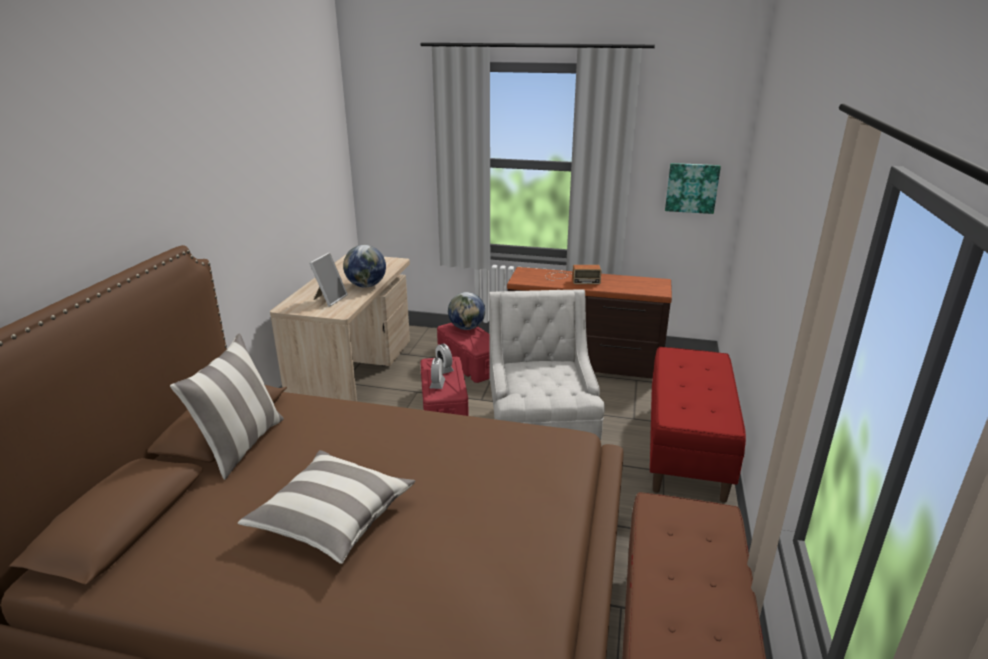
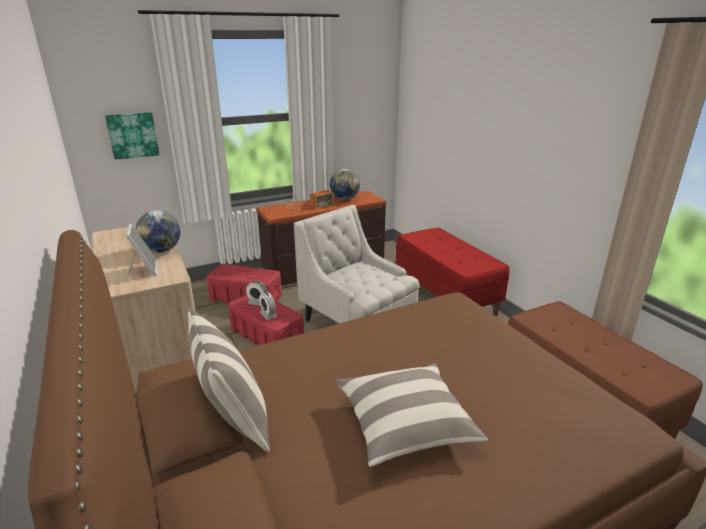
camera: 40 degrees left, 0 degrees up
globe [448,292,485,330] -> globe moved to [330,169,360,200]
picture [665,163,721,214] -> picture moved to [105,112,159,160]

